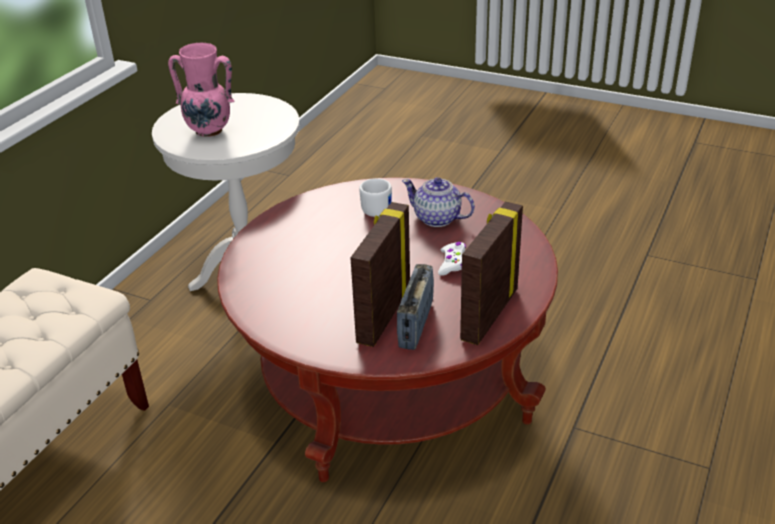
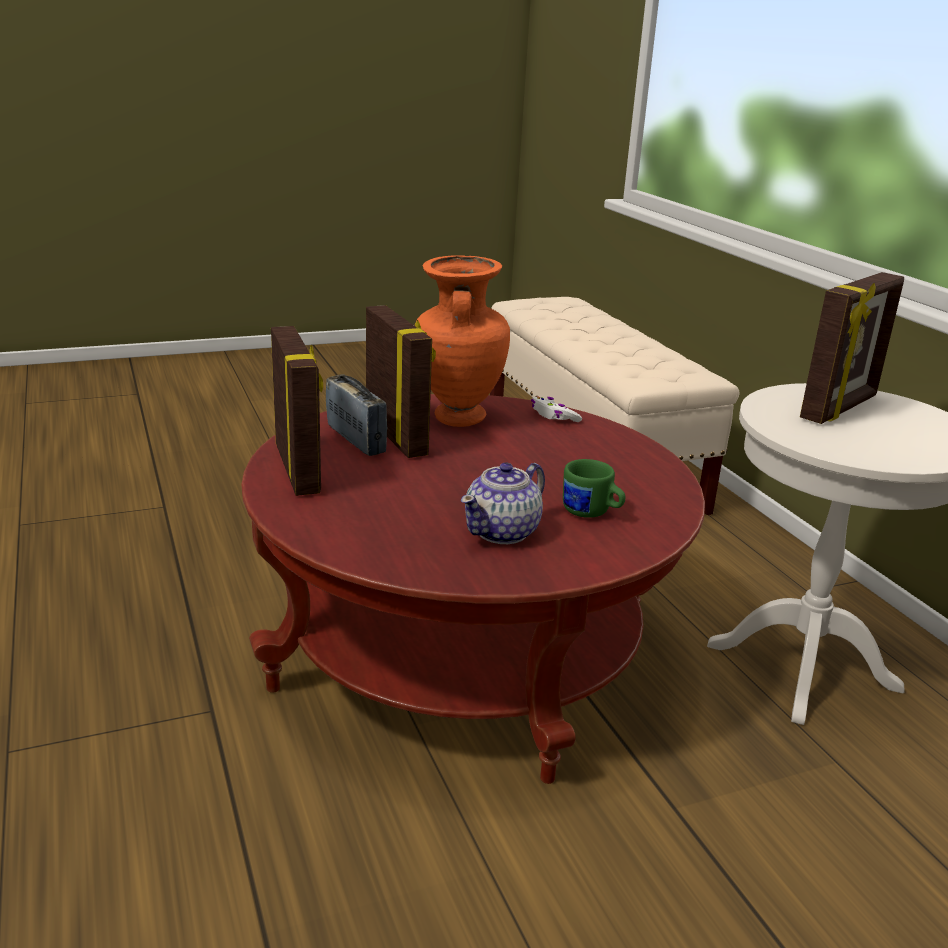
camera: 130 degrees right, 10 degrees down
pink vase [168,43,234,137] -> picture frame [800,272,904,424]
white mug [359,178,392,217] -> green mug [563,459,625,518]
teapot [402,177,475,227] -> teapot turned 150 degrees clockwise [461,463,545,544]
white game controller [438,242,466,276] -> white game controller moved to [531,397,583,422]
none -> orange vase [417,255,510,427]

